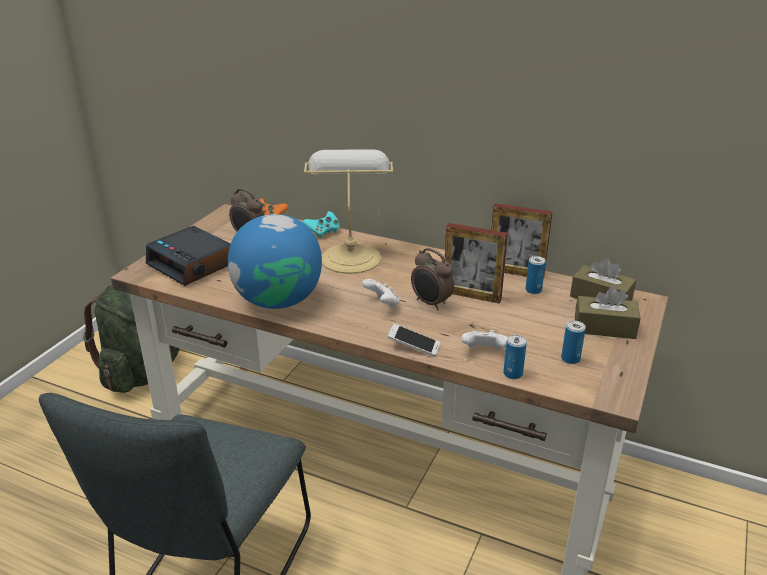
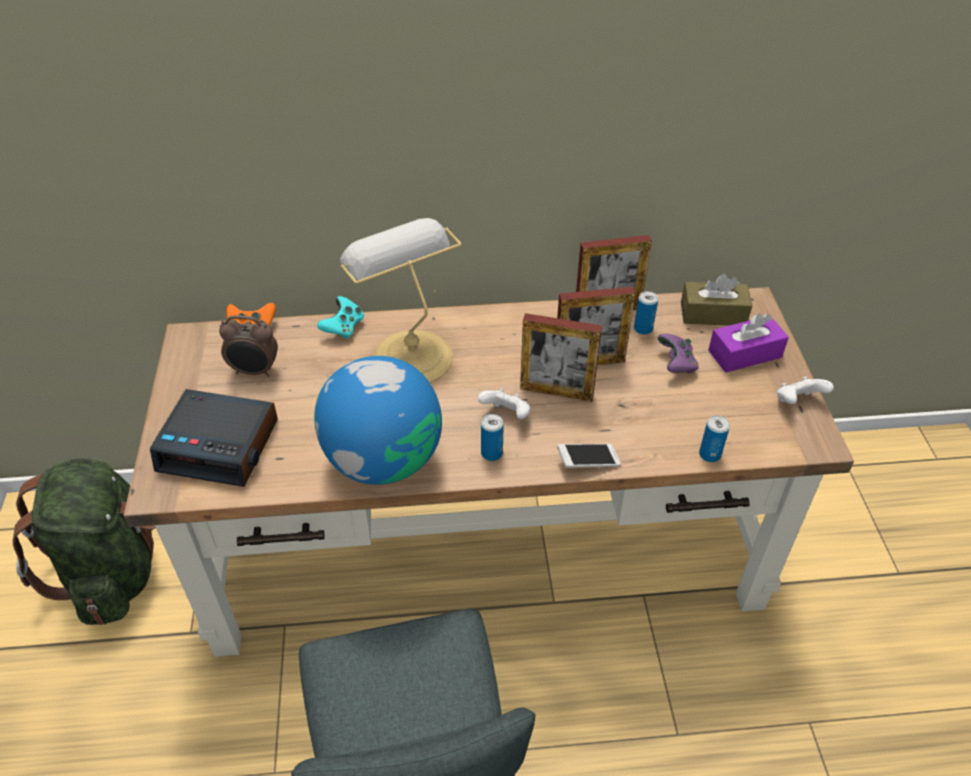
camera: 30 degrees left, 15 degrees up
alarm clock [411,248,454,310] -> picture frame [520,313,602,402]
white game controller [461,330,508,350] -> white game controller moved to [777,376,834,404]
can [561,321,586,364] -> can moved to [481,414,504,461]
brown tissue box [575,286,641,339] -> purple tissue box [708,313,789,373]
none -> purple game controller [657,334,699,373]

